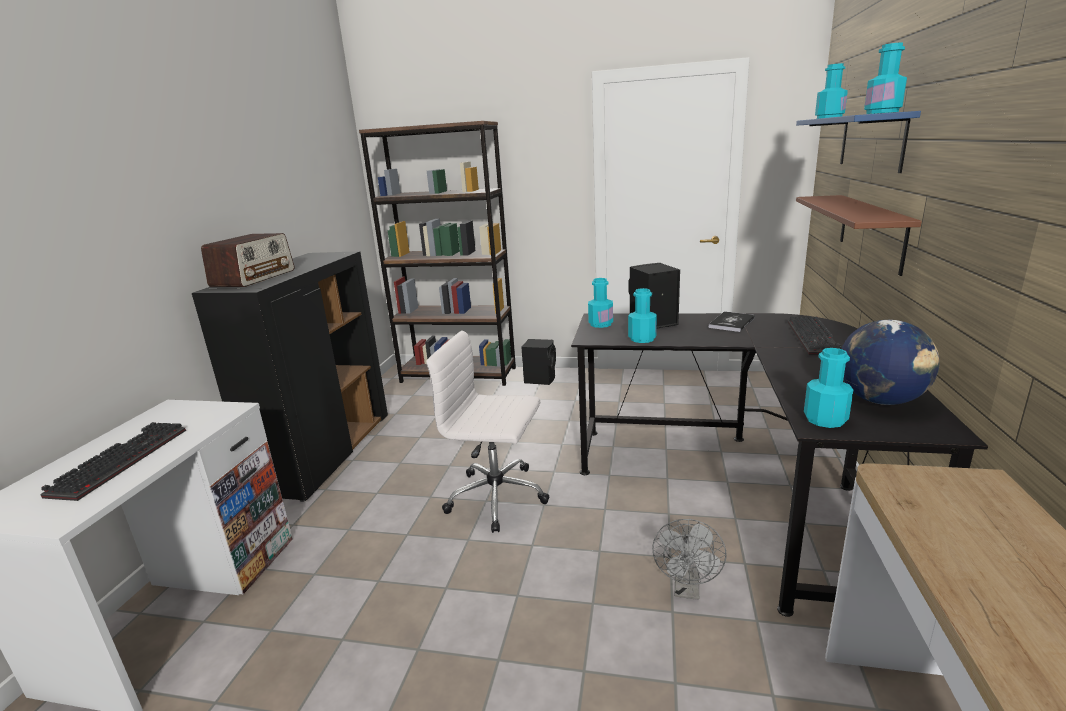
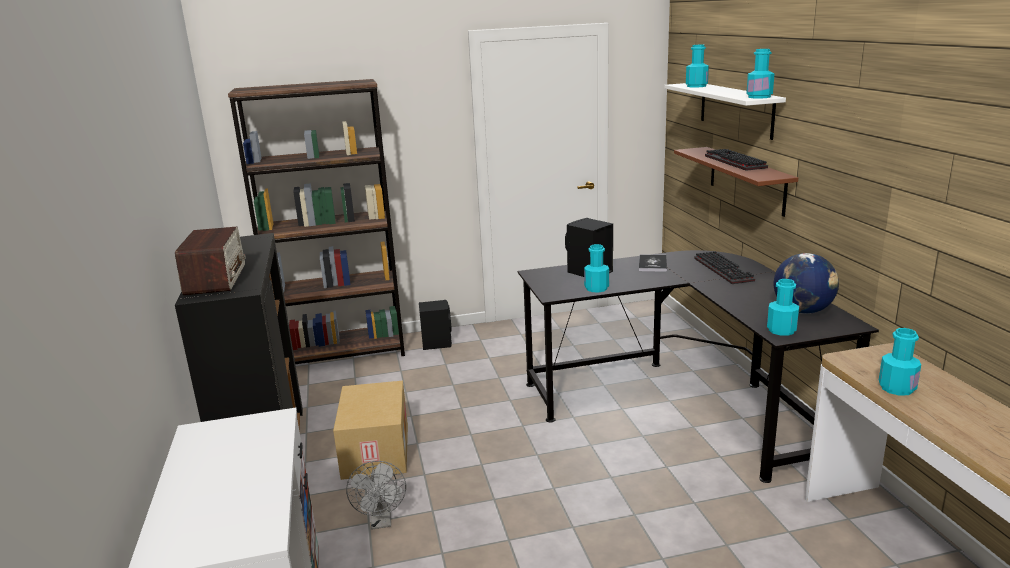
camera: 25 degrees left, 0 degrees up
keyboard [40,422,186,501] -> keyboard moved to [705,149,768,171]
white office chair [426,330,550,533] -> none
turquoise bottle [588,278,613,328] -> turquoise bottle moved to [879,328,921,396]
grey fan [652,519,727,600] -> grey fan moved to [346,461,406,529]
blue shelf [796,111,921,173] -> white shelf [664,83,786,140]
none -> cardboard box [333,381,408,480]

